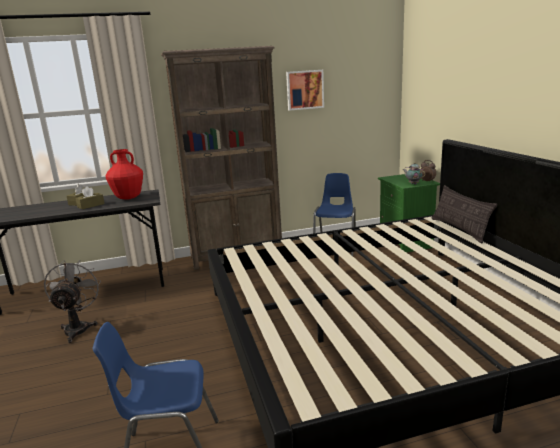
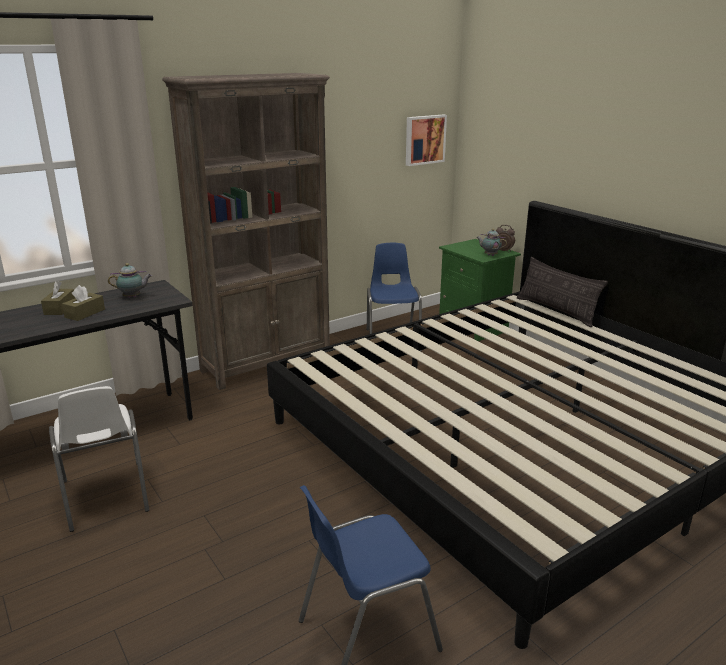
camera: 20 degrees left, 5 degrees up
grey fan [44,260,101,343] -> white chair [49,386,149,532]
red vase [106,149,143,200] -> teapot [108,263,152,298]
picture [286,70,324,111] -> picture moved to [406,115,447,166]

